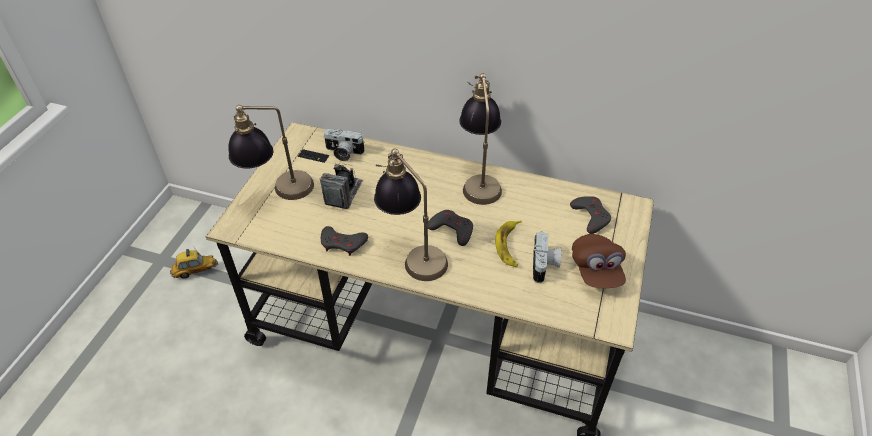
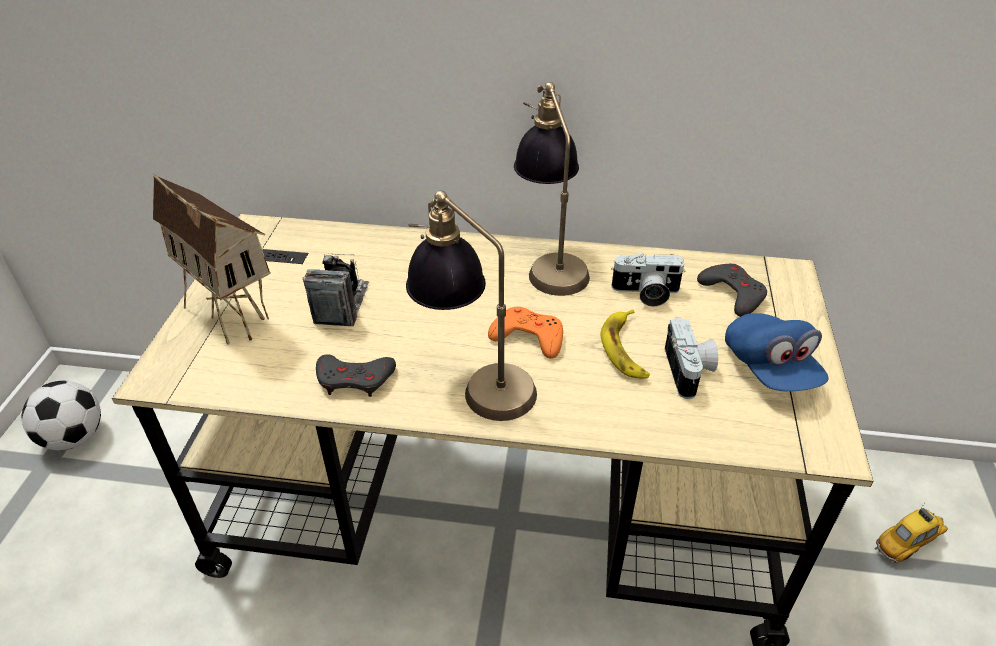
camera: 10 degrees left, 5 degrees down
toy car [170,246,218,279] -> toy car moved to [875,502,948,563]
table lamp [228,105,314,200] -> toy house [153,174,271,344]
camera [323,129,365,161] -> camera moved to [611,254,685,307]
grey game controller [428,210,473,246] -> orange game controller [488,307,563,359]
brown cap [572,234,626,288] -> blue cap [725,313,828,391]
none -> football [21,381,101,451]

